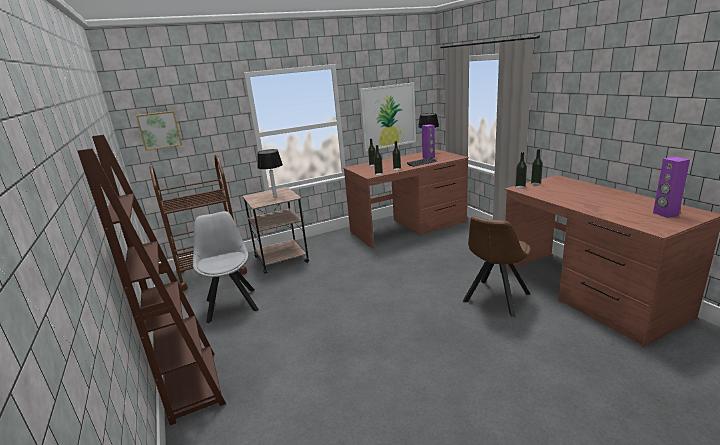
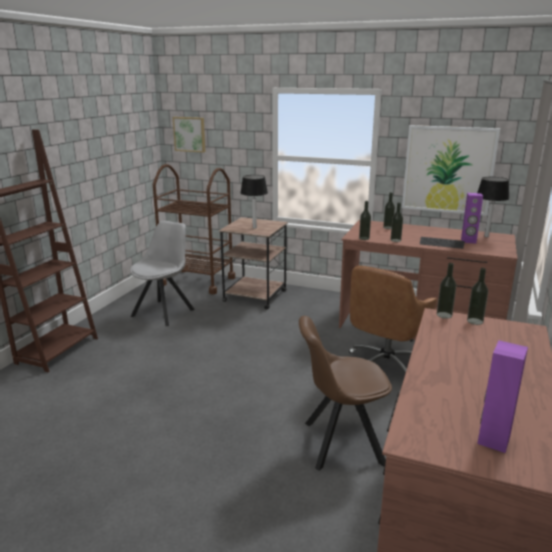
camera: 45 degrees right, 0 degrees up
none -> brown office chair [349,266,437,374]

